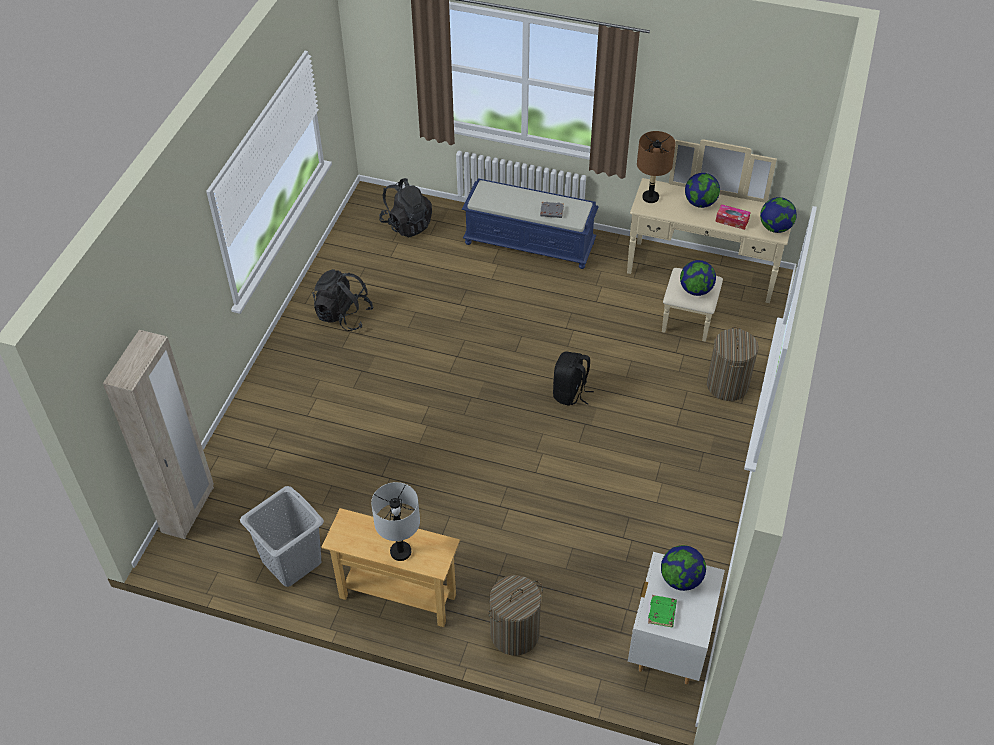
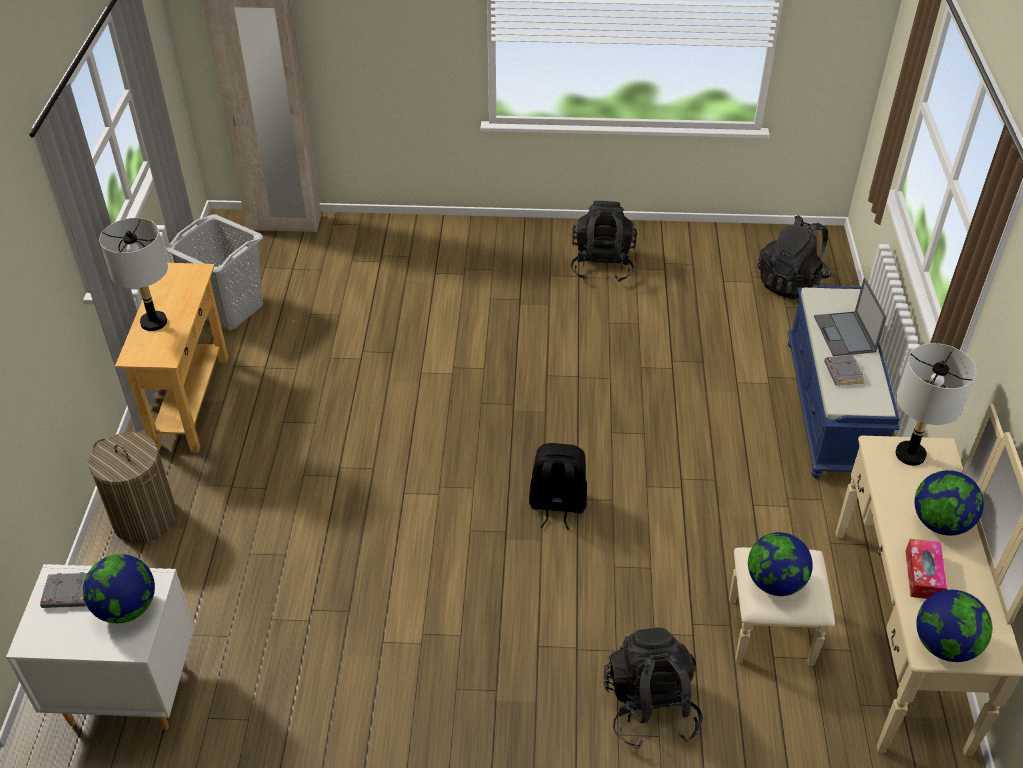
camera: 75 degrees right, 5 degrees down
brown table lamp [637,131,676,203] -> grey table lamp [896,343,976,466]
green book [648,595,677,627] -> grey book [40,572,88,608]
laundry basket [707,327,759,401] -> black backpack [604,628,703,749]
none -> laptop [814,278,887,356]

